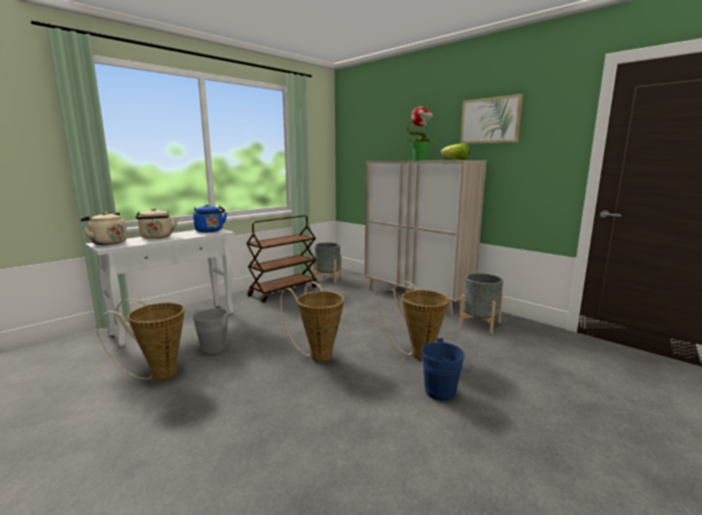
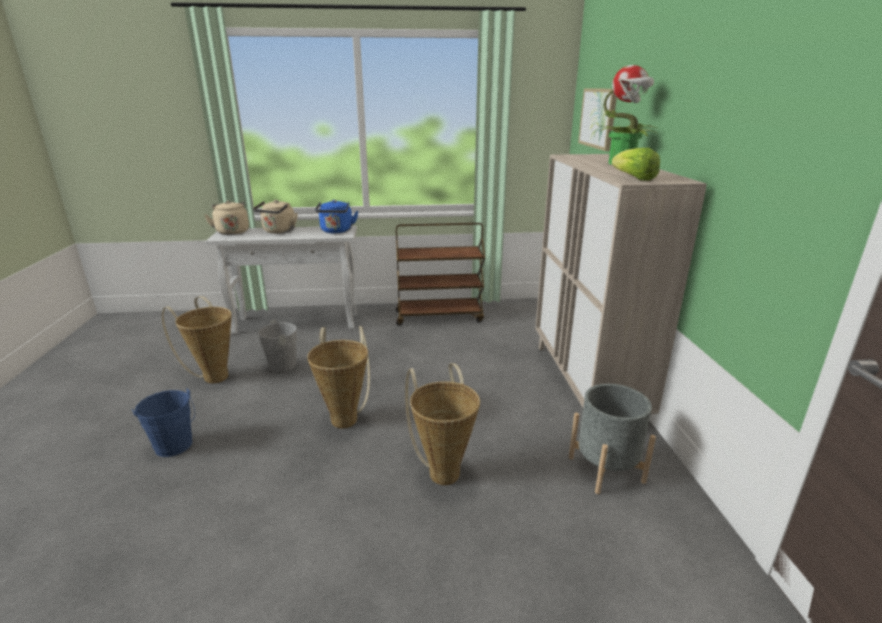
camera: 40 degrees right, 10 degrees up
grey planter [313,242,342,283] -> none
blue bucket [421,338,472,401] -> blue bucket moved to [132,389,195,457]
picture [460,94,523,144] -> picture moved to [578,89,617,151]

